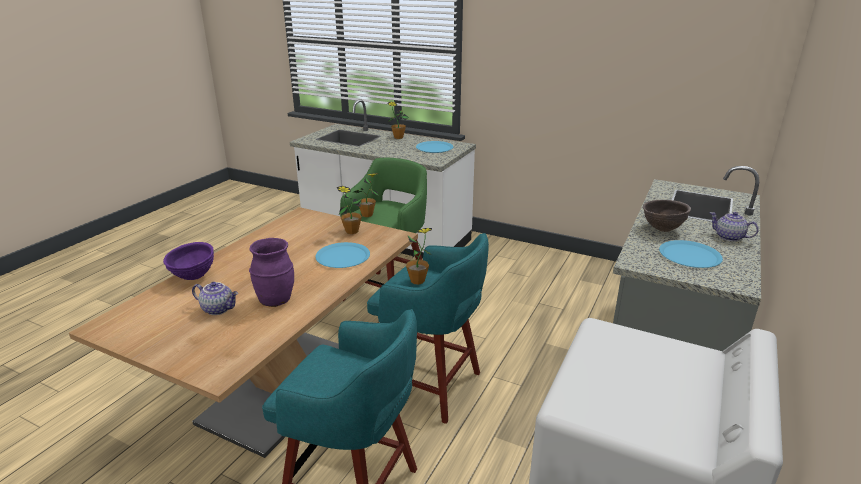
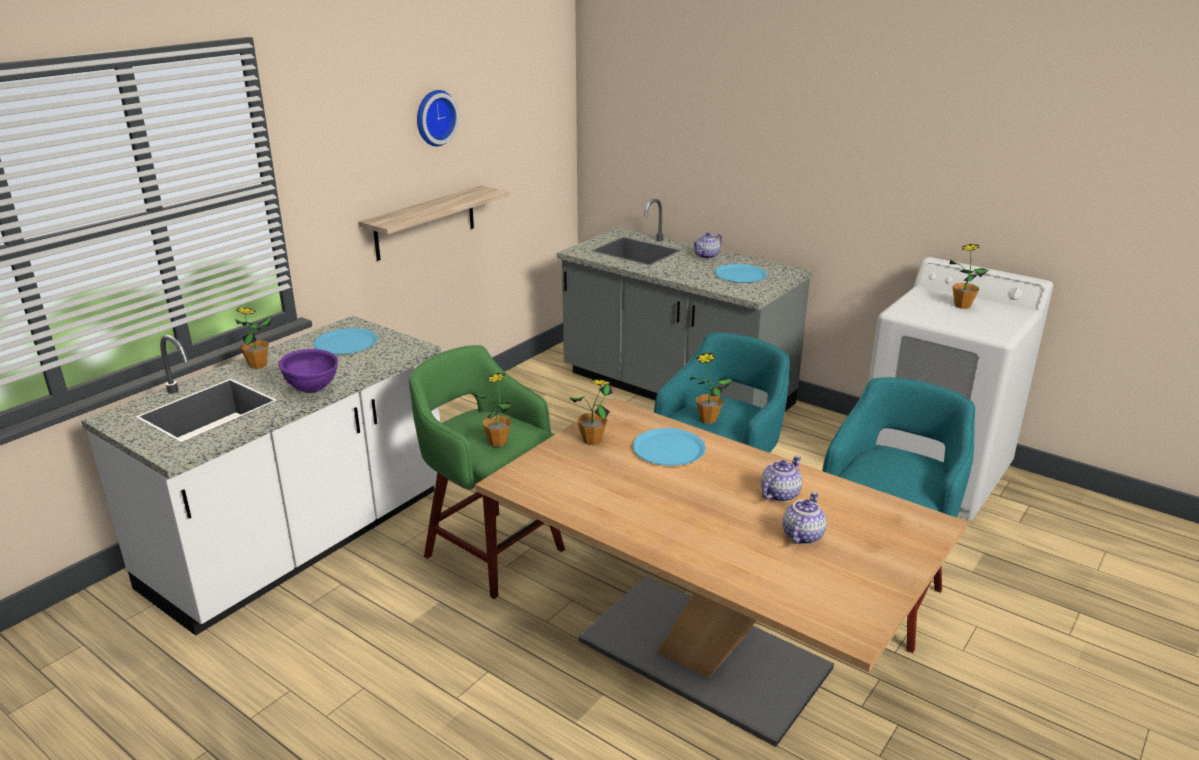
camera: 80 degrees left, 0 degrees up
purple bowl [163,242,214,280] -> purple bowl moved to [279,349,338,393]
purple vase [249,238,294,307] -> teapot [761,456,802,502]
brown bowl [643,200,691,232] -> none
none -> shelf [359,186,509,261]
none -> wall clock [417,90,459,147]
none -> potted plant [950,244,989,309]

